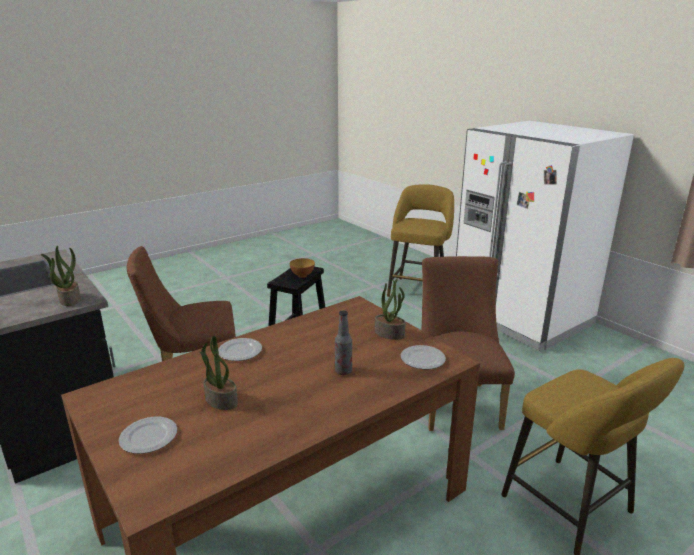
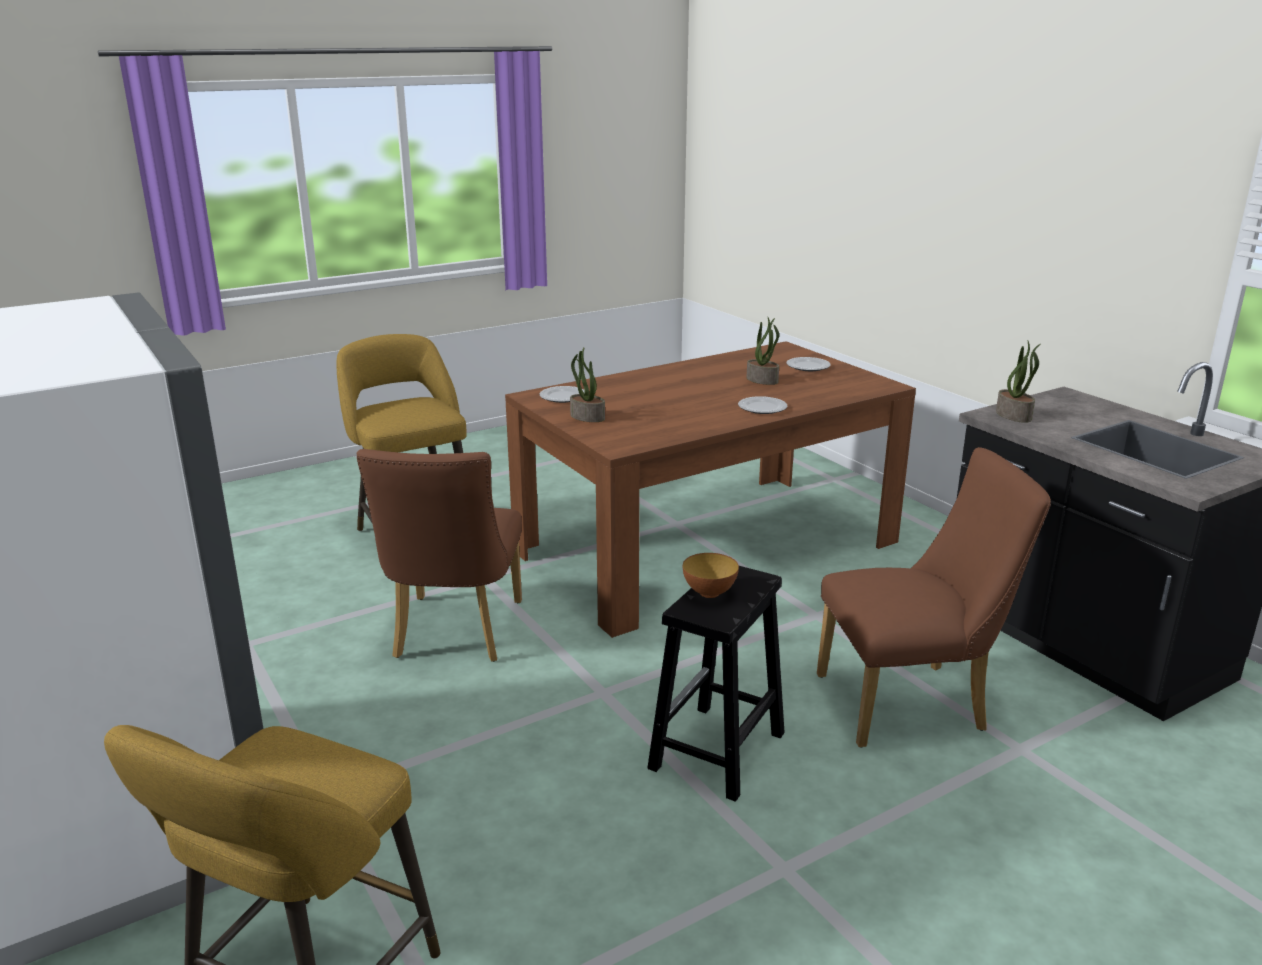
camera: 175 degrees left, 0 degrees up
bottle [335,310,352,375] -> none

